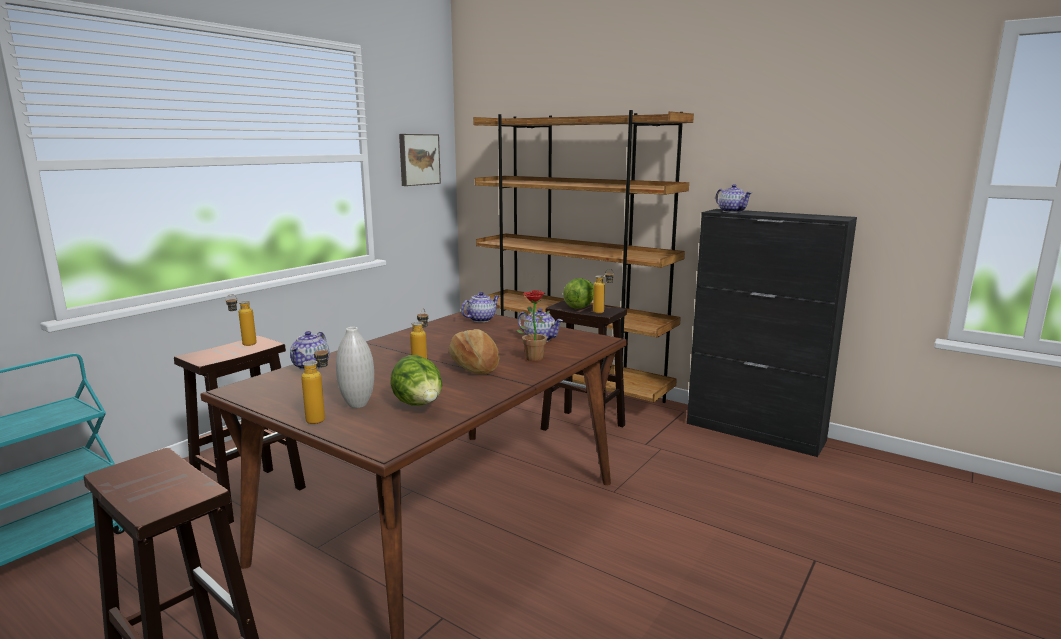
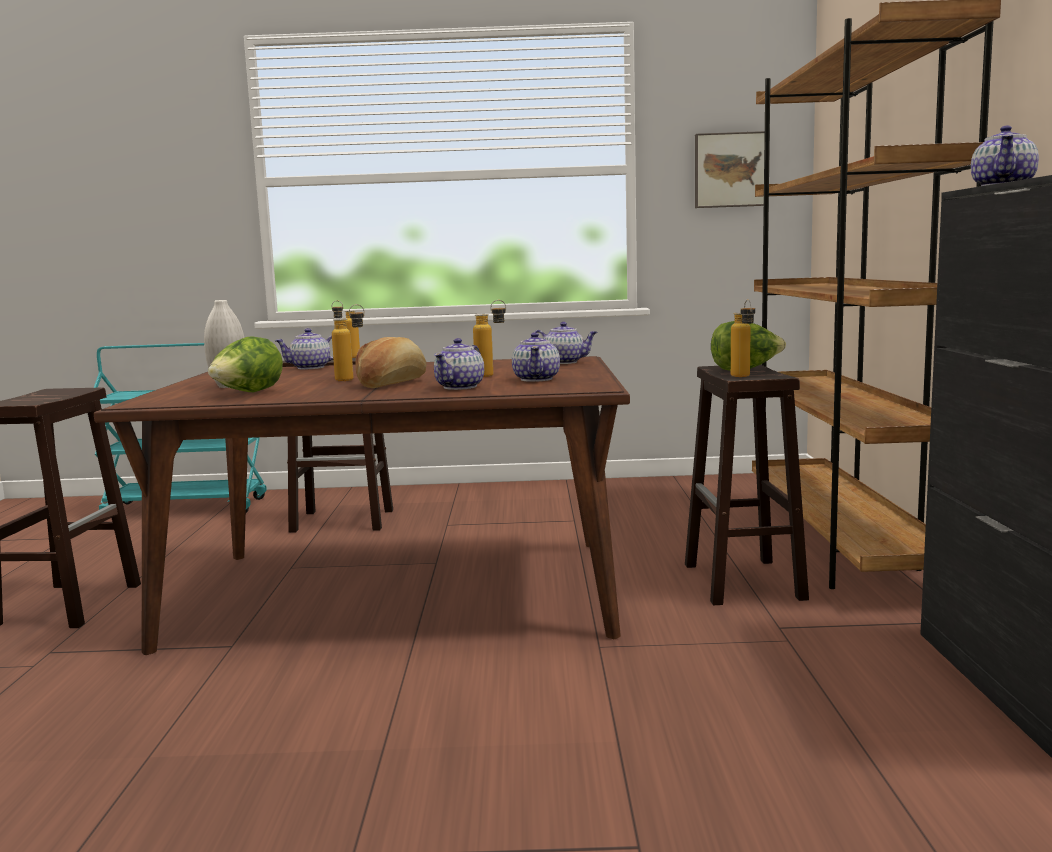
camera: 55 degrees right, 5 degrees down
bottle [301,344,328,424] -> bottle moved to [473,300,506,377]
potted plant [517,290,550,361] -> teapot [434,338,484,390]

